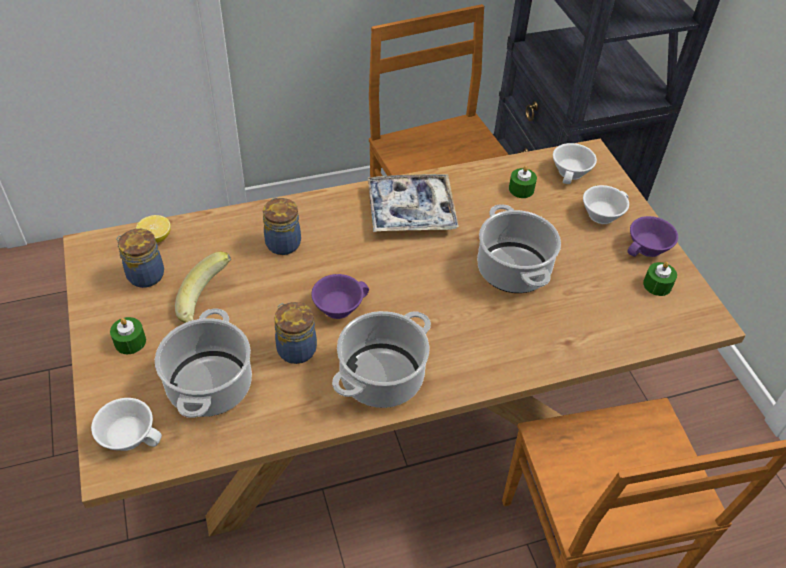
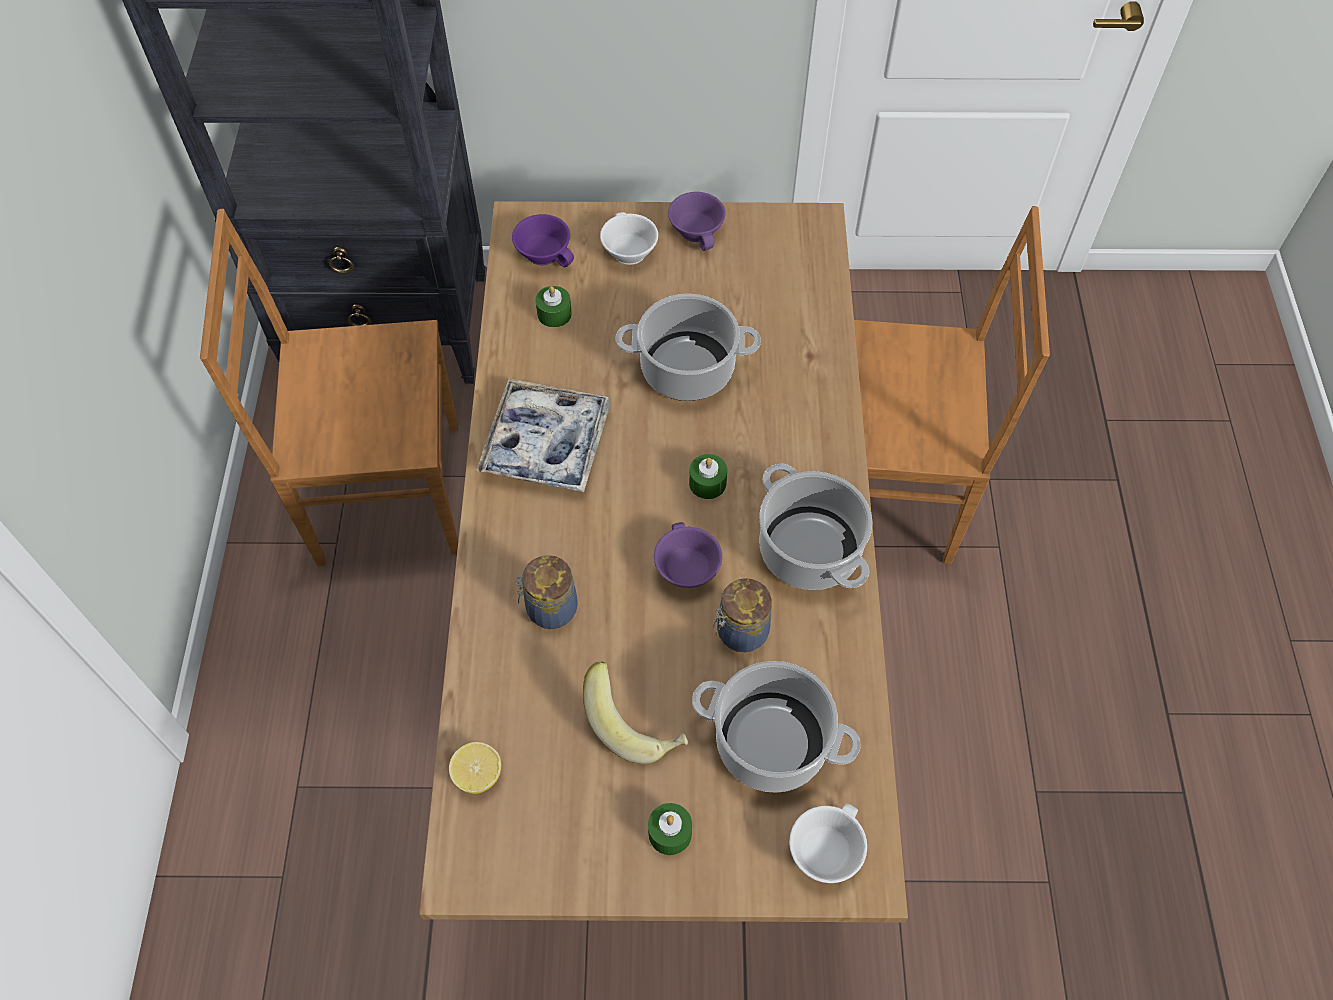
camera: 70 degrees left, 10 degrees up
jar [116,229,164,288] -> none
white cup [553,143,597,184] -> purple cup [512,214,574,267]
green candle [643,262,677,296] -> green candle moved to [689,454,727,499]

